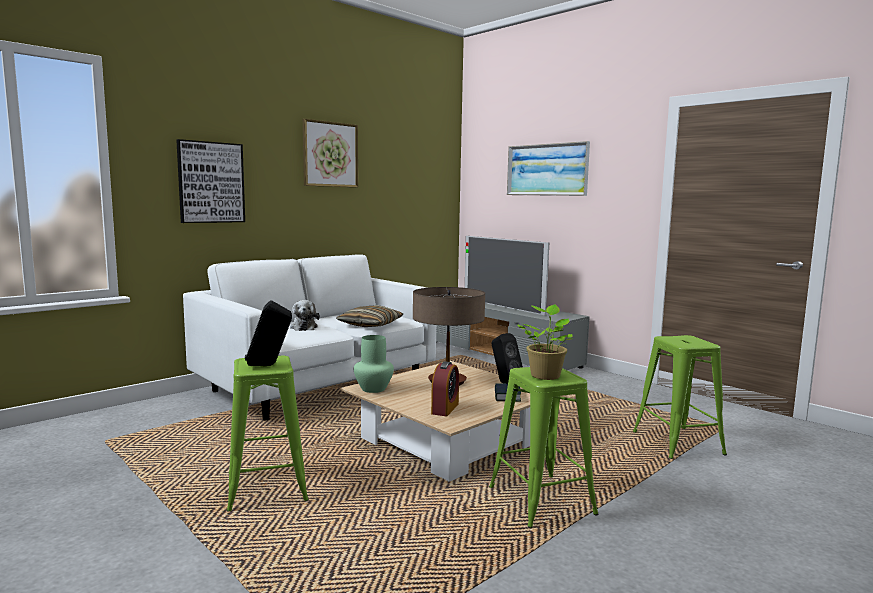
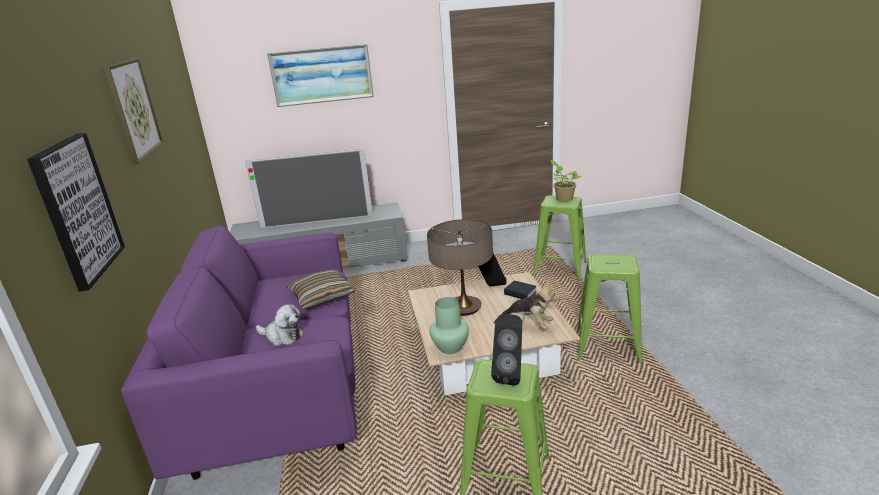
camera: 55 degrees left, 15 degrees up
white sofa [183,254,436,421] -> purple sofa [121,225,357,480]
alarm clock [431,361,459,416] -> plush toy [494,281,560,329]
potted plant [518,304,573,380] -> potted plant moved to [551,160,582,202]

